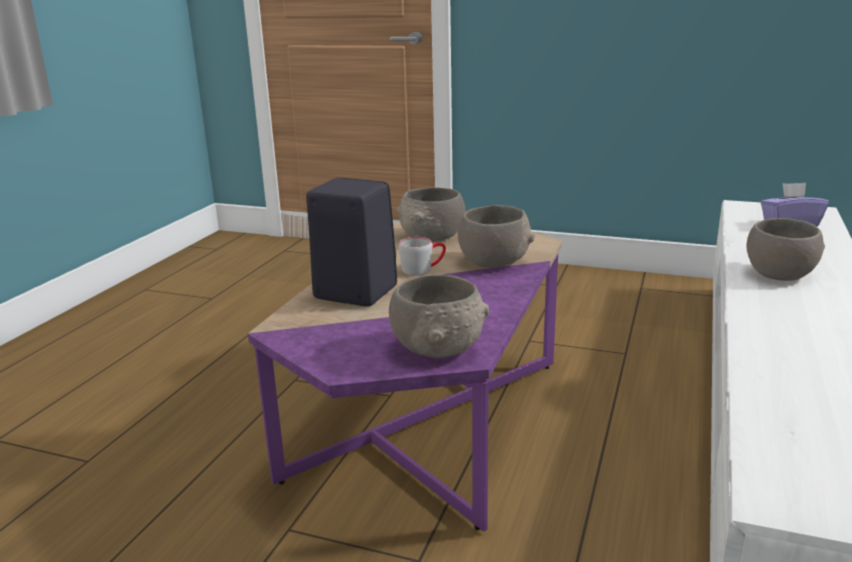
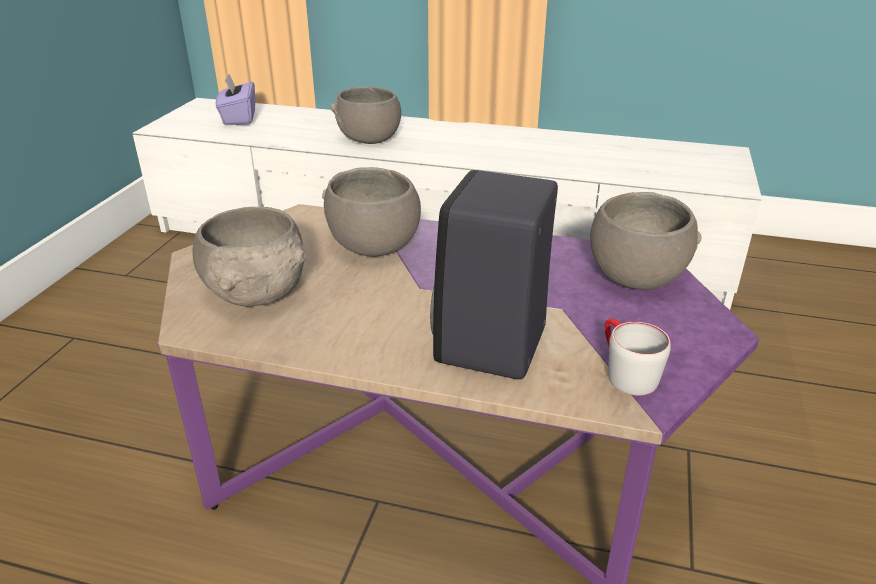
camera: 95 degrees left, 10 degrees up
grey mug [399,237,446,276] -> grey mug moved to [605,319,671,396]

